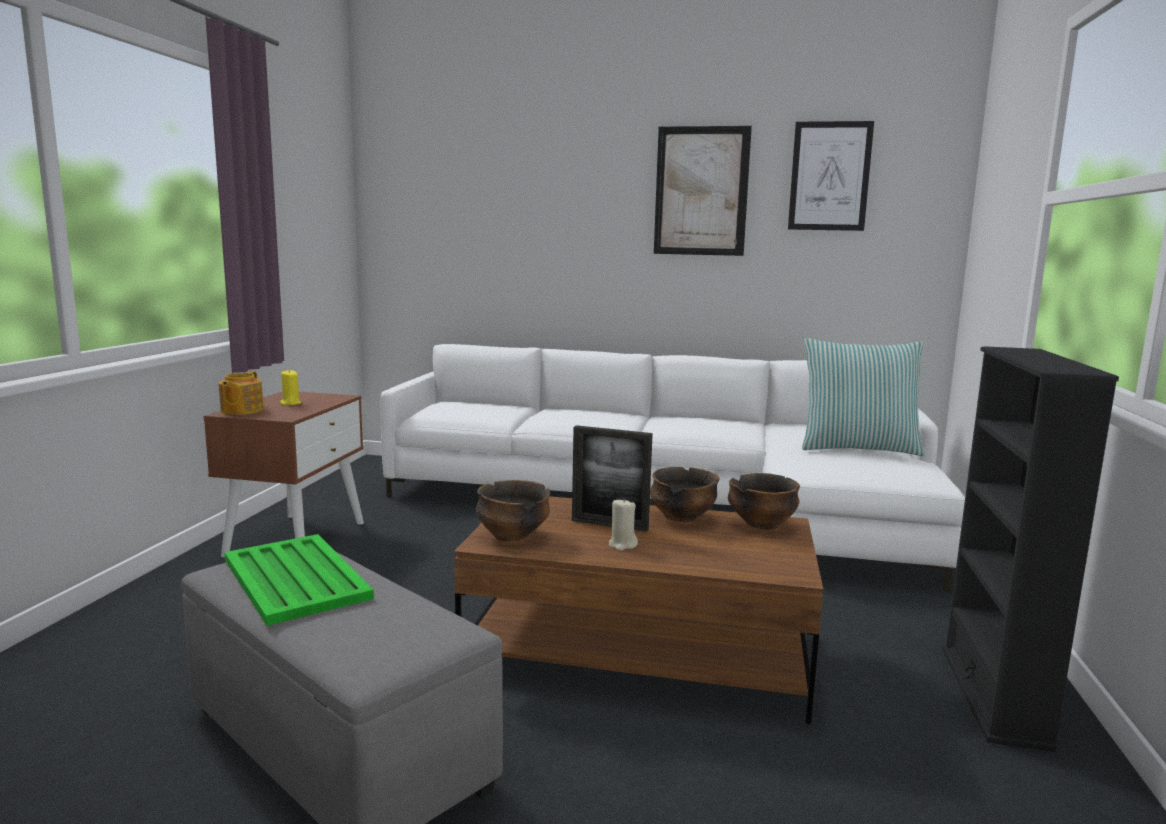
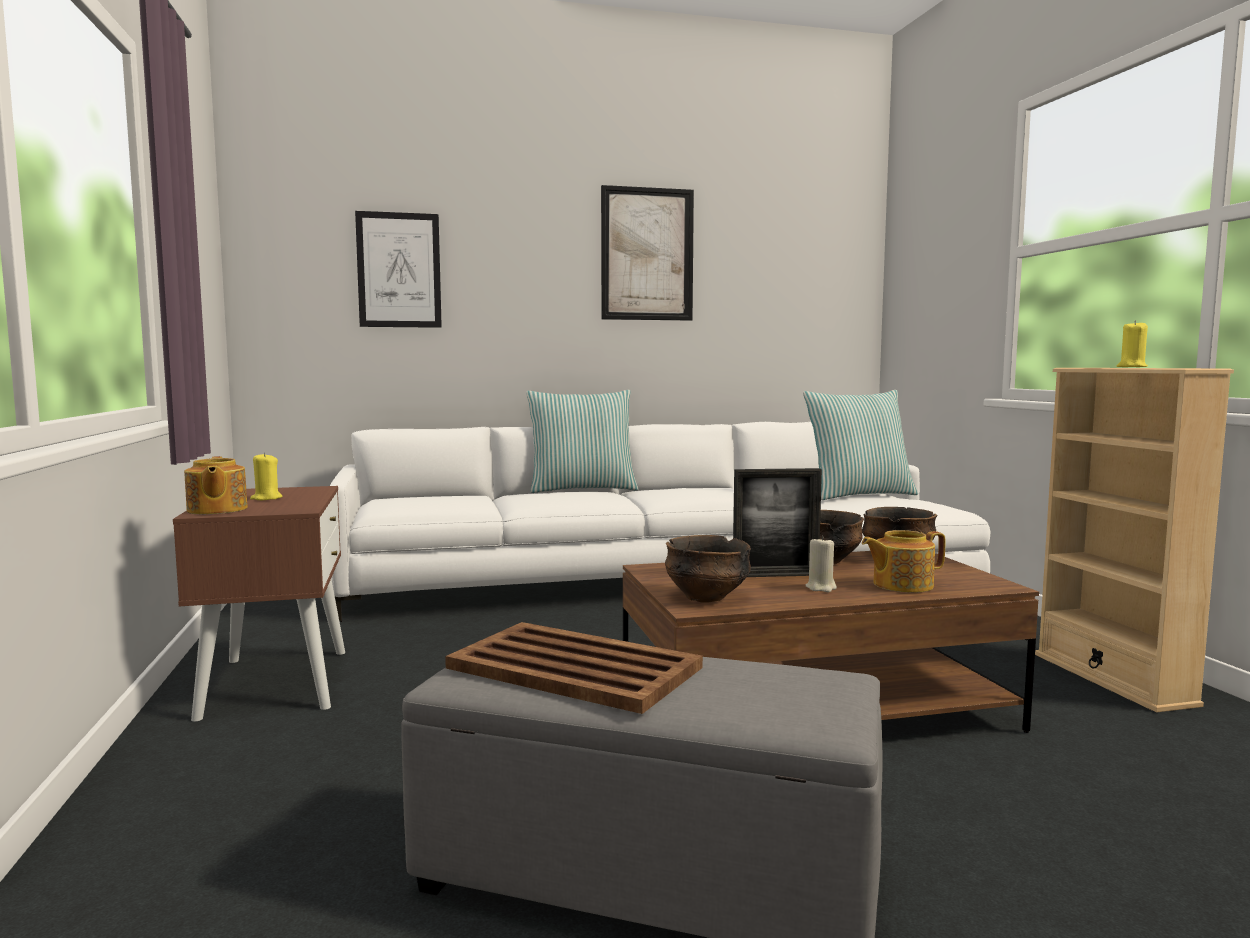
camera: 25 degrees left, 5 degrees down
green tray [224,534,374,626] -> brown tray [445,622,703,714]
picture [788,121,874,231] -> picture moved to [355,211,442,328]
black bookcase [942,346,1119,751] -> beige bookcase [1035,368,1234,713]
none -> pillow [526,390,639,493]
none -> teapot [862,530,945,593]
none -> yellow candle [1117,320,1148,367]

